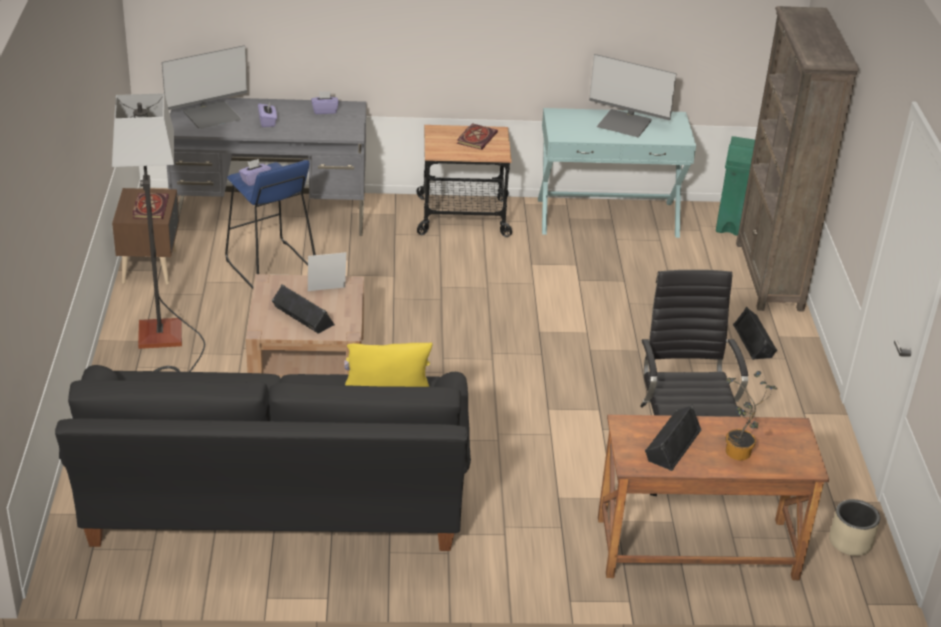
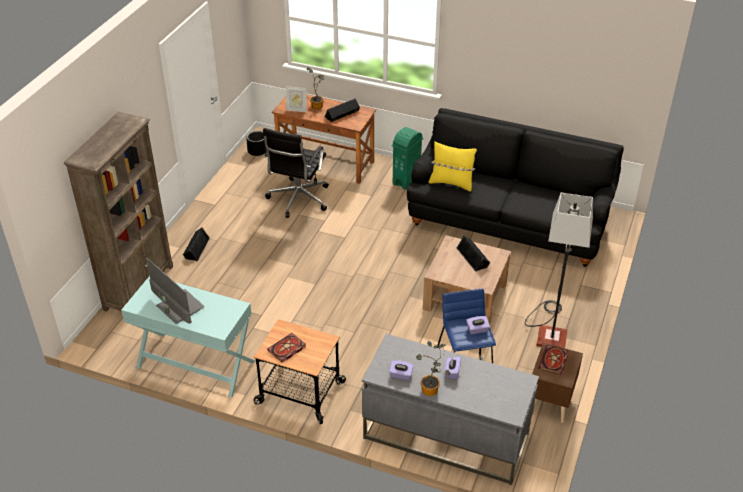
camera: 155 degrees left, 5 degrees up
monitor [162,45,247,129] -> none
picture frame [308,252,346,291] -> picture frame moved to [286,86,307,112]
green trash can [716,136,755,236] -> green trash can moved to [392,127,423,190]
beige planter [829,499,880,556] -> black planter [246,131,266,156]
none -> potted plant [416,341,450,396]

